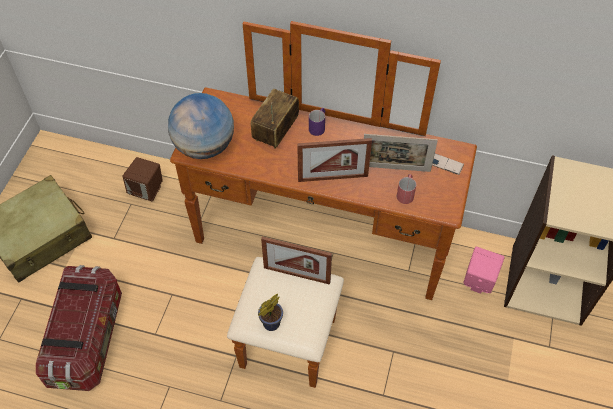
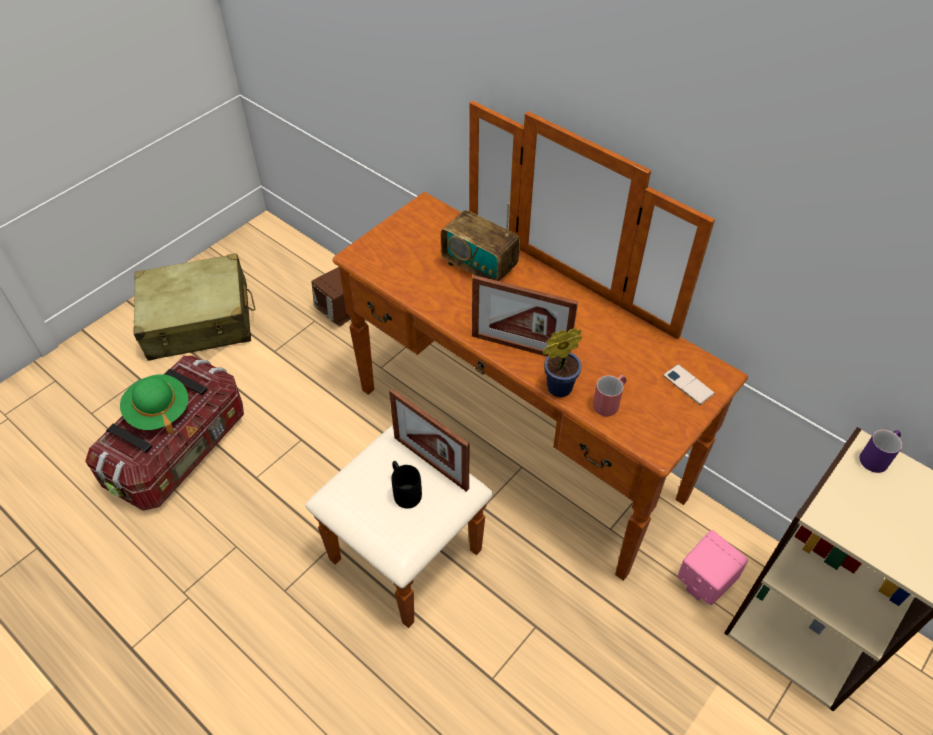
camera: 25 degrees right, 5 degrees down
globe [168,93,234,159] -> none
radio [251,89,299,148] -> radio turned 105 degrees counterclockwise [441,203,520,281]
potted plant [258,294,283,331] -> potted plant moved to [543,328,583,397]
purple mug [309,108,326,136] -> purple mug moved to [860,430,902,473]
picture frame [364,134,438,172] -> none
none -> green hat [120,374,189,434]
none -> black mug [392,461,422,509]

